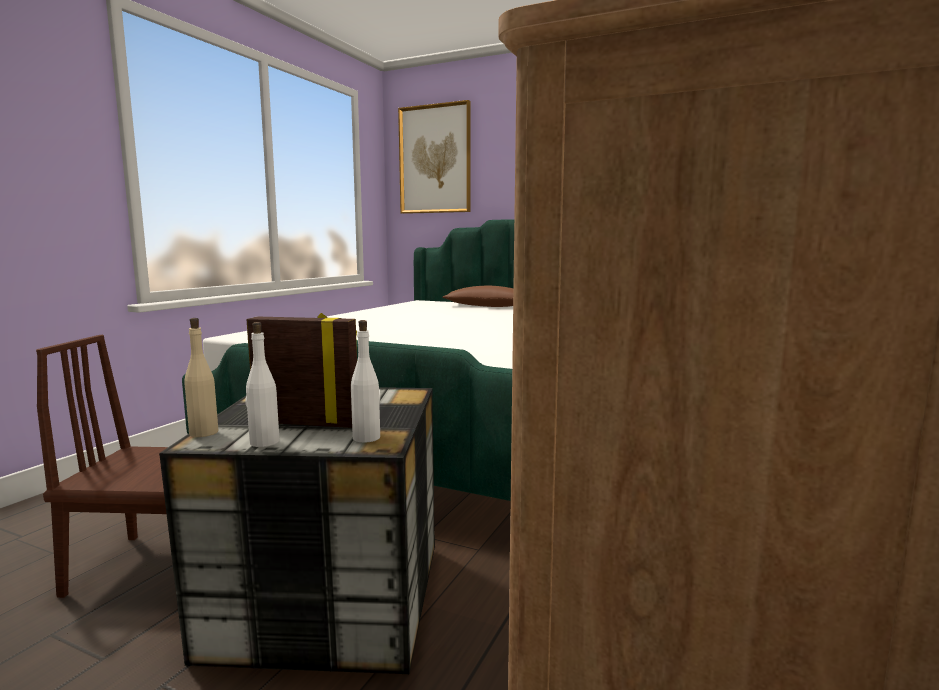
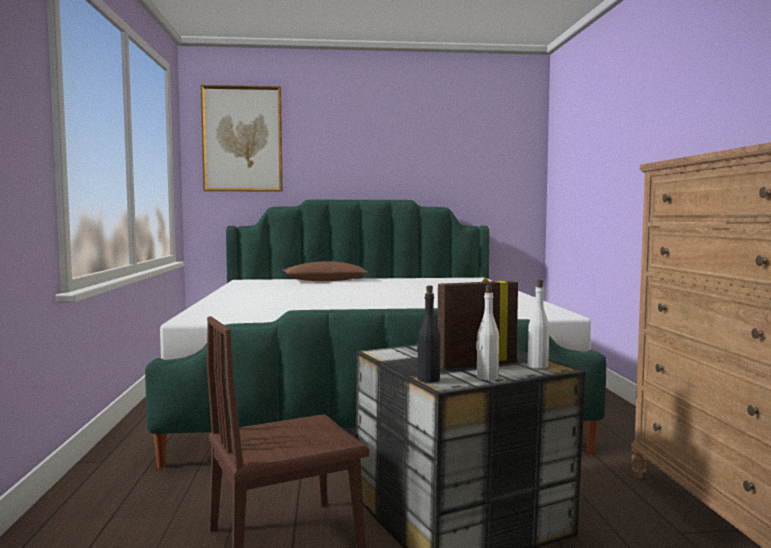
camera: 30 degrees left, 5 degrees down
beige bottle [185,318,219,437] -> black bottle [417,285,440,383]

